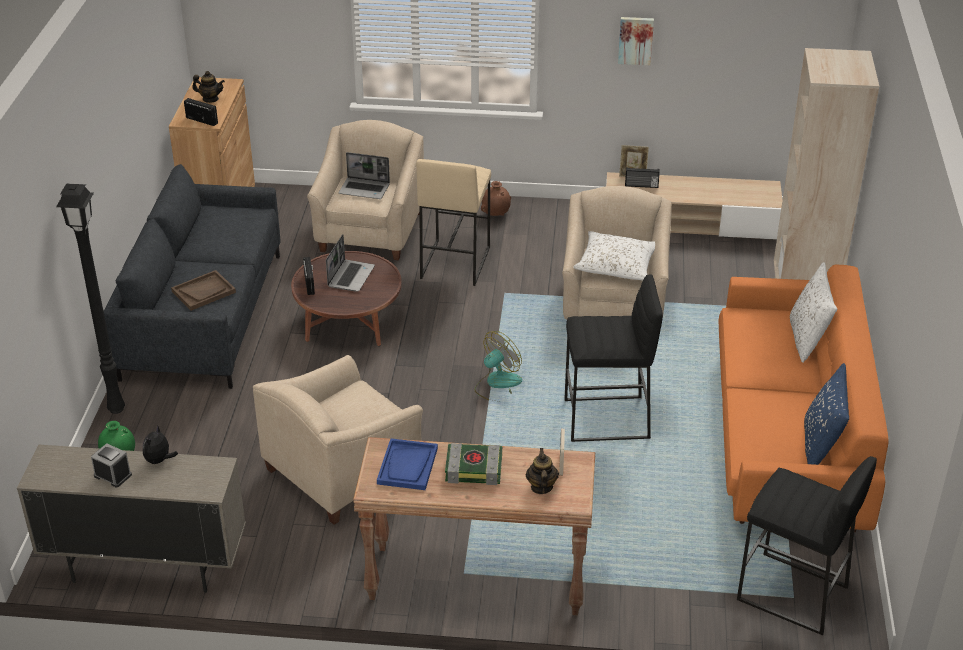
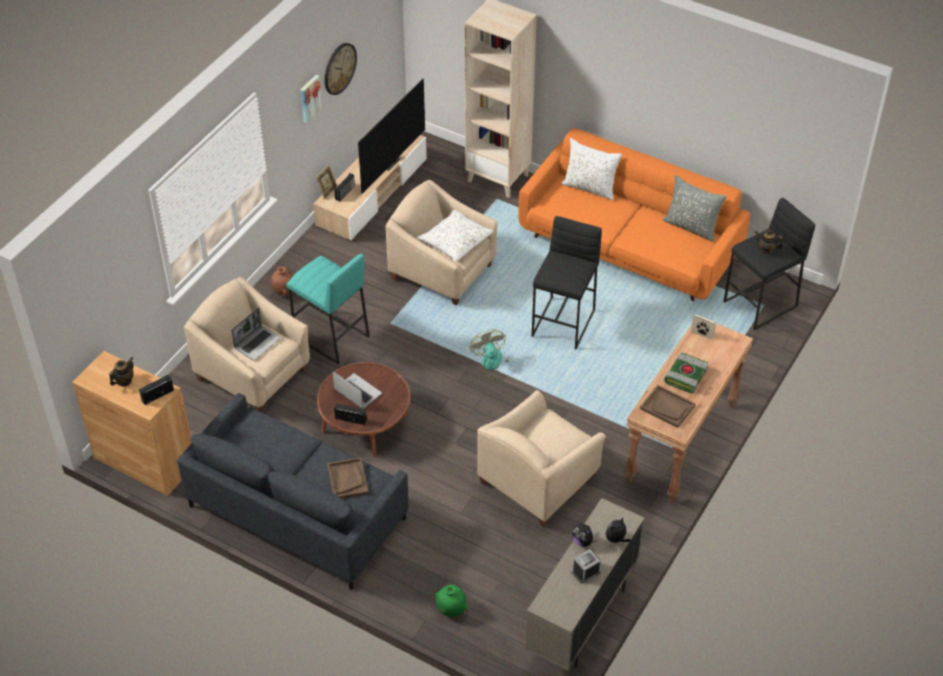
camera: 65 degrees left, 10 degrees up
black floor lamp [56,183,125,414] -> none
beige armchair [253,355,423,525] -> beige armchair turned 60 degrees clockwise [477,390,606,527]
blue tray [377,438,438,490] -> brown tray [640,385,695,428]
beige stool [416,159,491,286] -> turquoise stool [286,254,370,365]
teapot [526,448,559,494] -> teapot moved to [755,229,783,255]
blue pillow [804,363,849,465] -> grey pillow [663,175,727,242]
none -> wall clock [325,43,357,95]
none -> television [358,79,425,194]
none -> plush toy [606,517,631,545]

